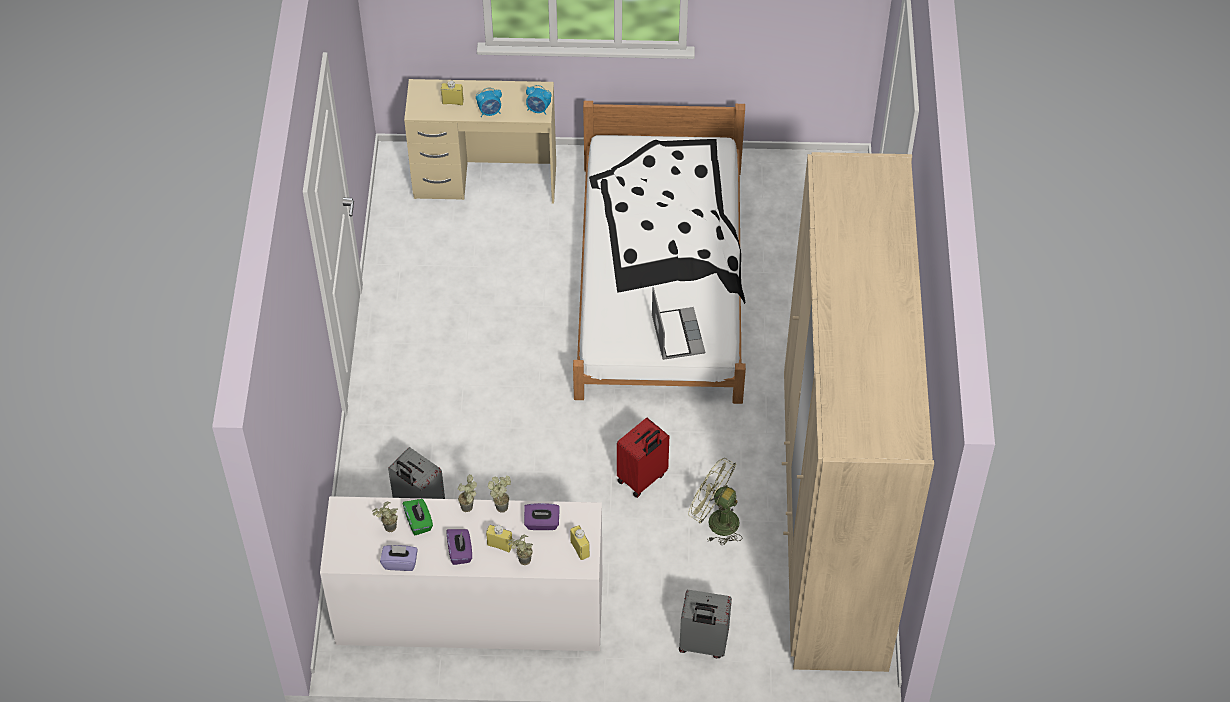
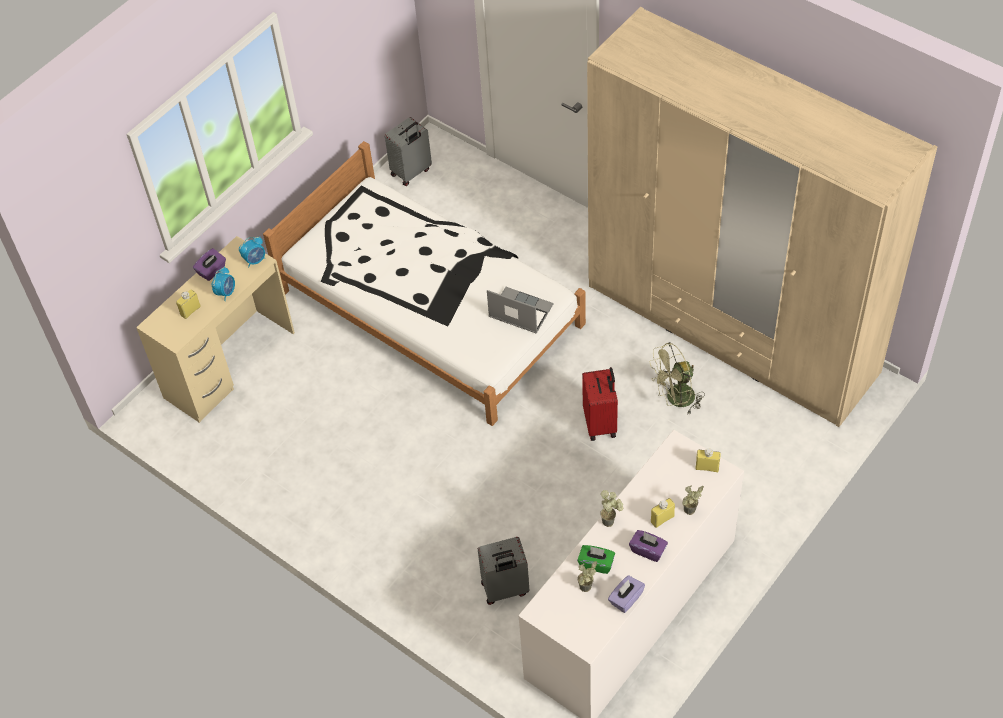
camera: 50 degrees left, 0 degrees up
potted plant [488,476,511,513] -> none
purple tissue box [524,503,560,530] -> purple tissue box moved to [193,248,226,281]
grey suitcase [679,590,732,658] -> grey suitcase moved to [385,117,432,186]

